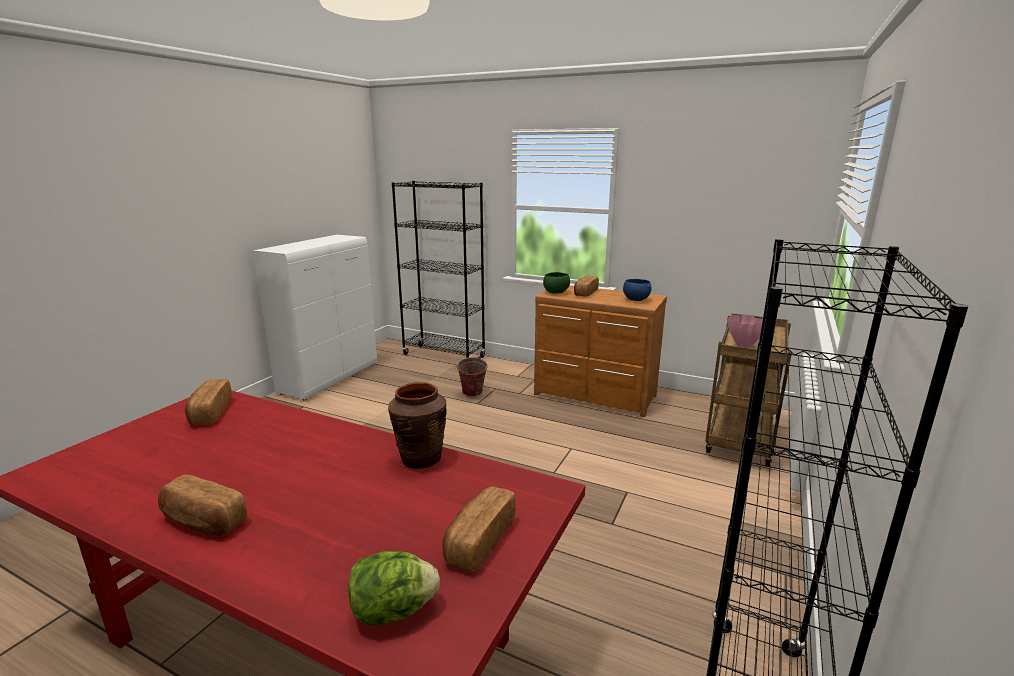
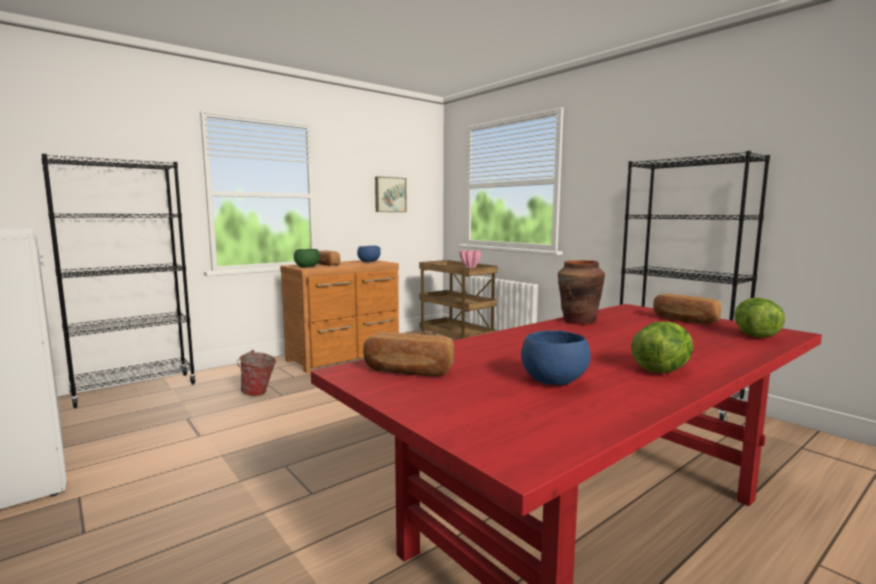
camera: 65 degrees left, 10 degrees down
bread [158,474,247,536] -> lettuce [631,322,693,373]
none -> picture [375,176,407,212]
none -> blue bowl [521,330,591,385]

